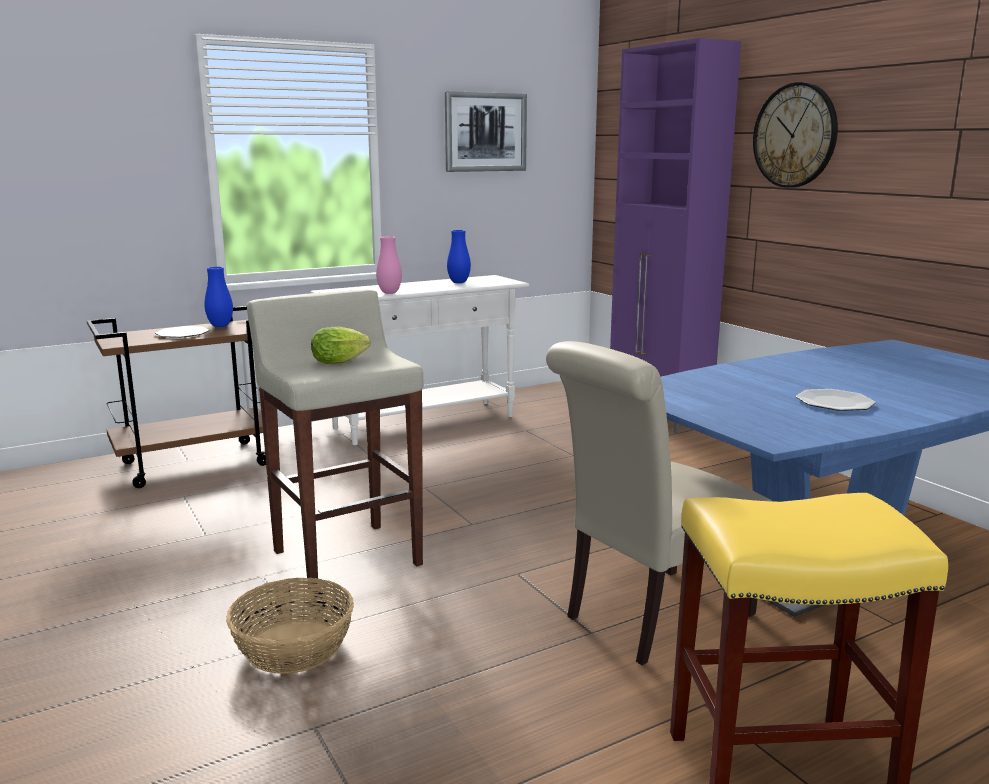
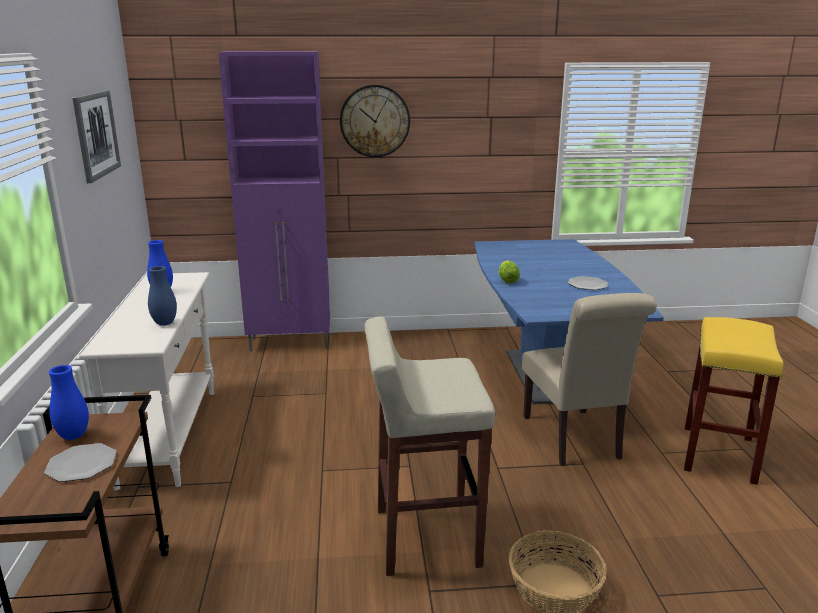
camera: 65 degrees left, 5 degrees up
lettuce [311,326,370,364] -> lettuce moved to [499,260,519,284]
pink vase [376,236,402,294] -> blue vase [148,266,177,326]

